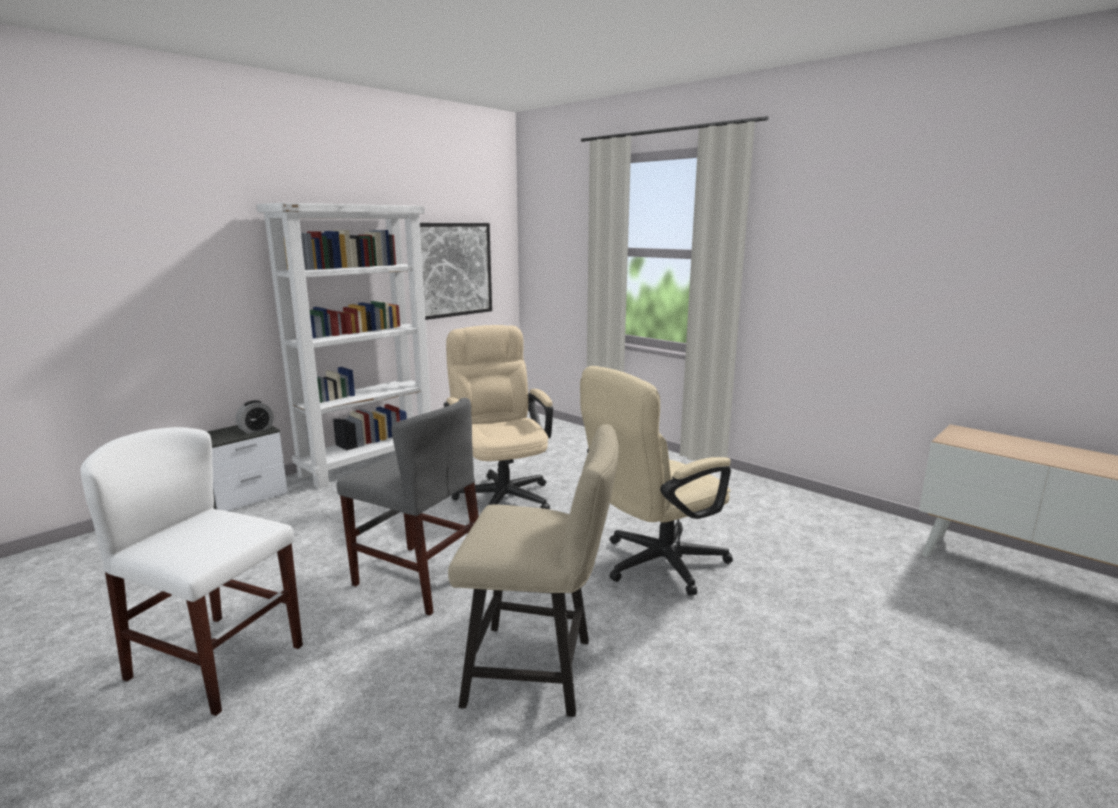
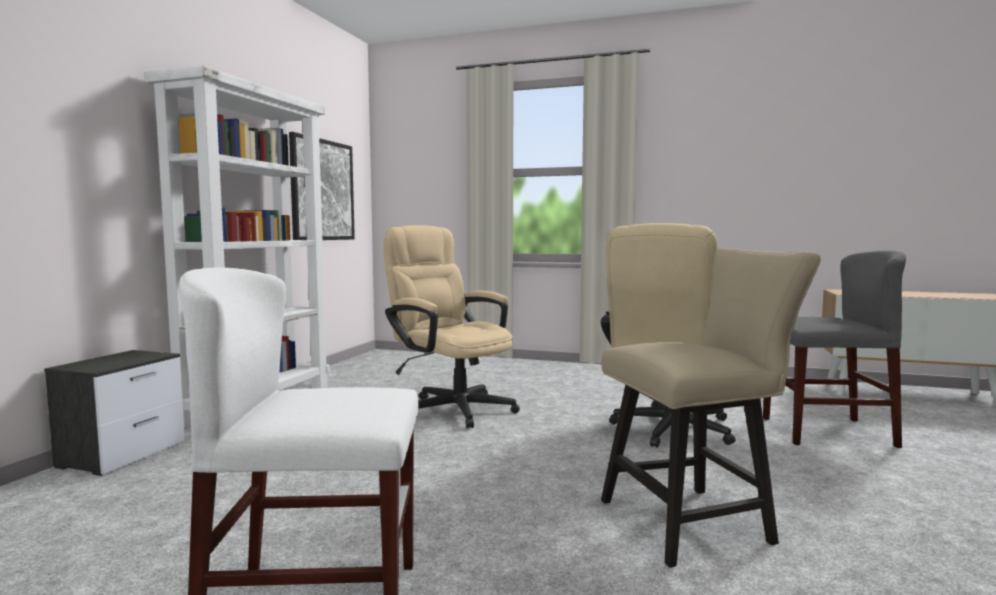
camera: 25 degrees left, 10 degrees down
alarm clock [236,400,274,434] -> none
grey chair [337,398,479,616] -> grey chair moved to [763,250,906,448]

